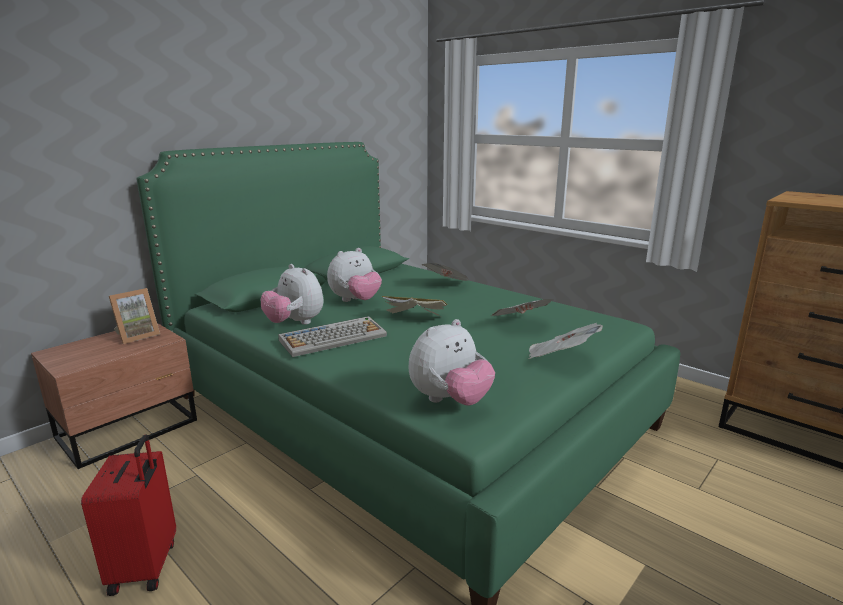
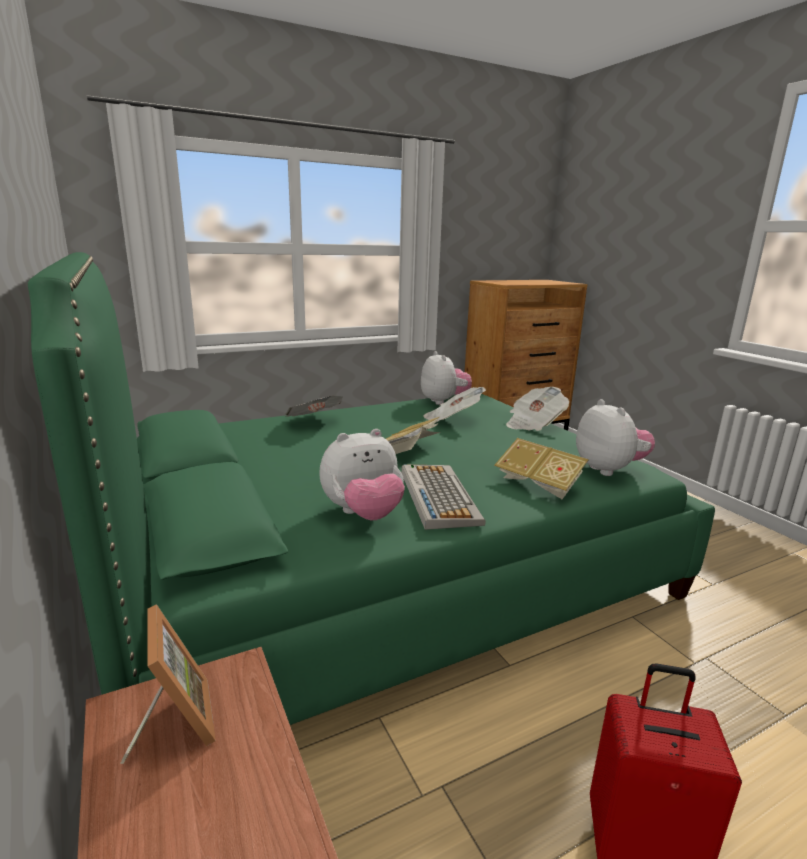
camera: 70 degrees left, 0 degrees up
plush toy [327,248,382,302] -> plush toy moved to [421,351,472,405]
none -> book [494,438,589,499]

